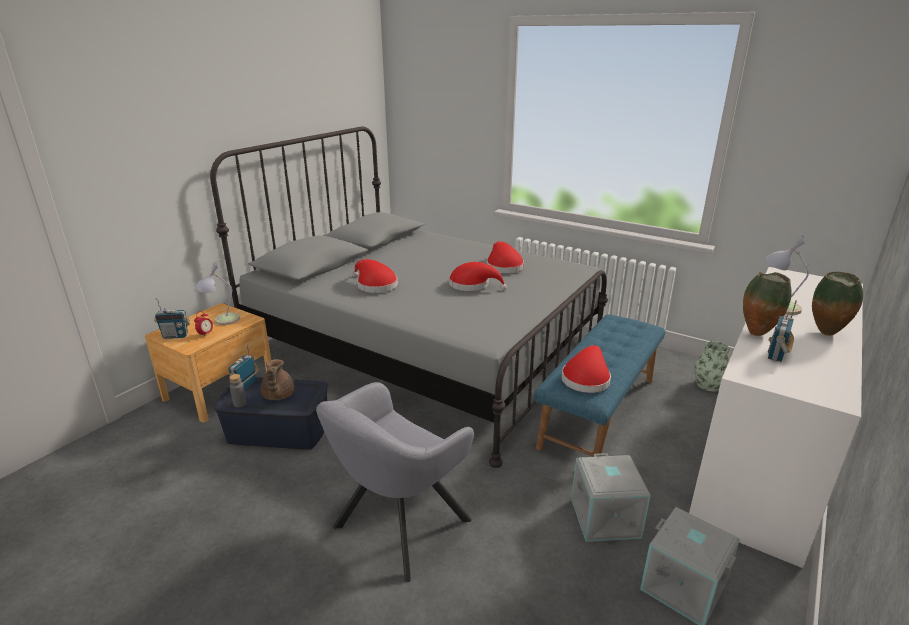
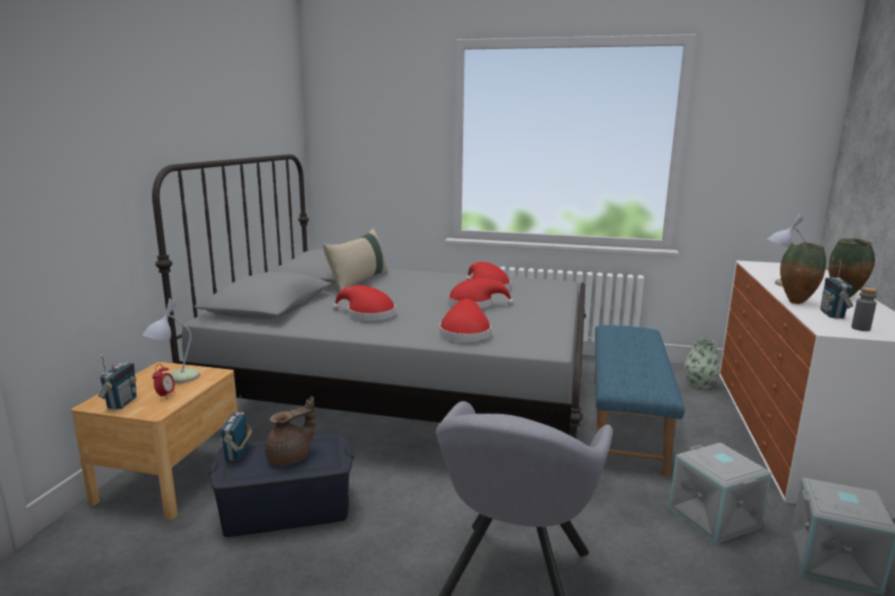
camera: 20 degrees left, 10 degrees down
radio [154,298,190,339] -> radio turned 60 degrees counterclockwise [98,355,137,409]
grey bottle [229,374,247,407] -> grey bottle moved to [851,287,877,331]
brown teapot [261,359,294,400] -> brown teapot turned 105 degrees counterclockwise [265,396,316,465]
red hat [562,345,611,393] -> red hat moved to [439,299,491,342]
none -> beige pillow [323,228,388,291]

